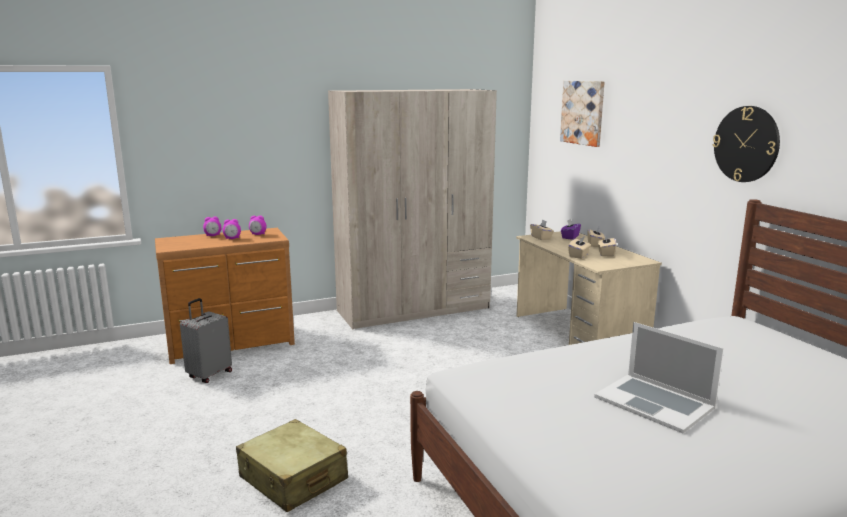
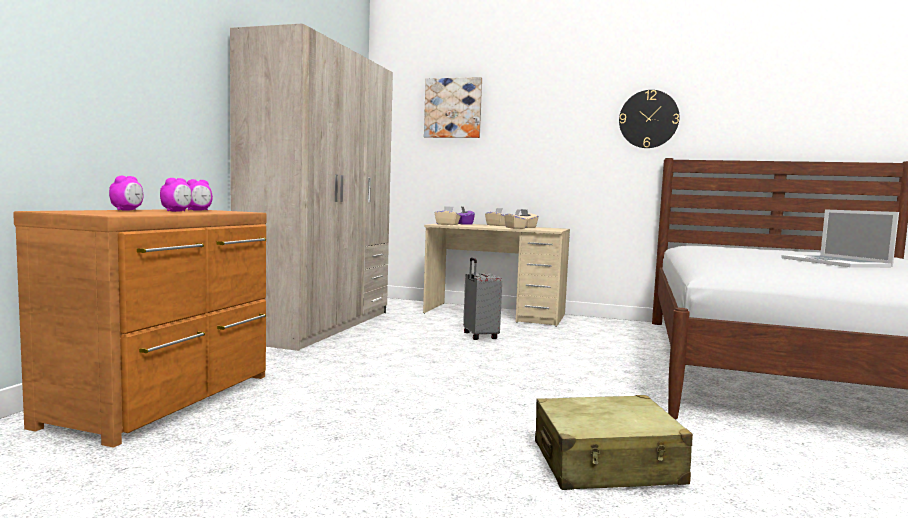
camera: 50 degrees left, 10 degrees down
grey suitcase [180,298,232,383] -> grey suitcase moved to [463,258,502,340]
laptop [594,322,723,433] -> laptop turned 75 degrees clockwise [781,209,899,267]

